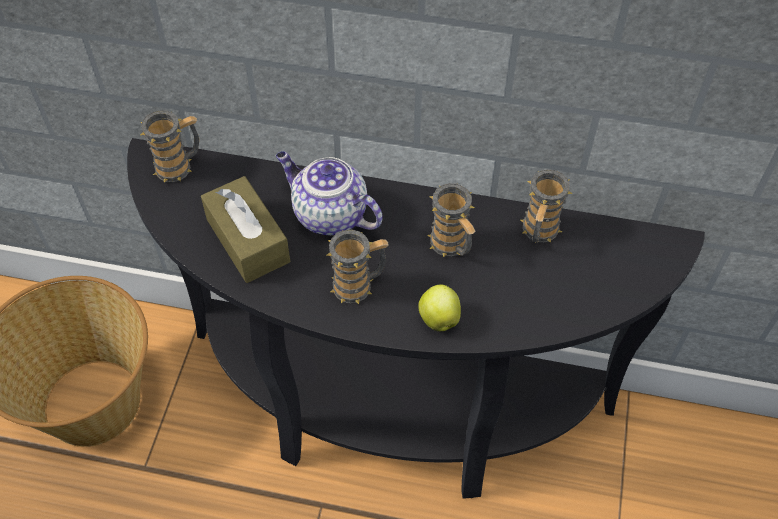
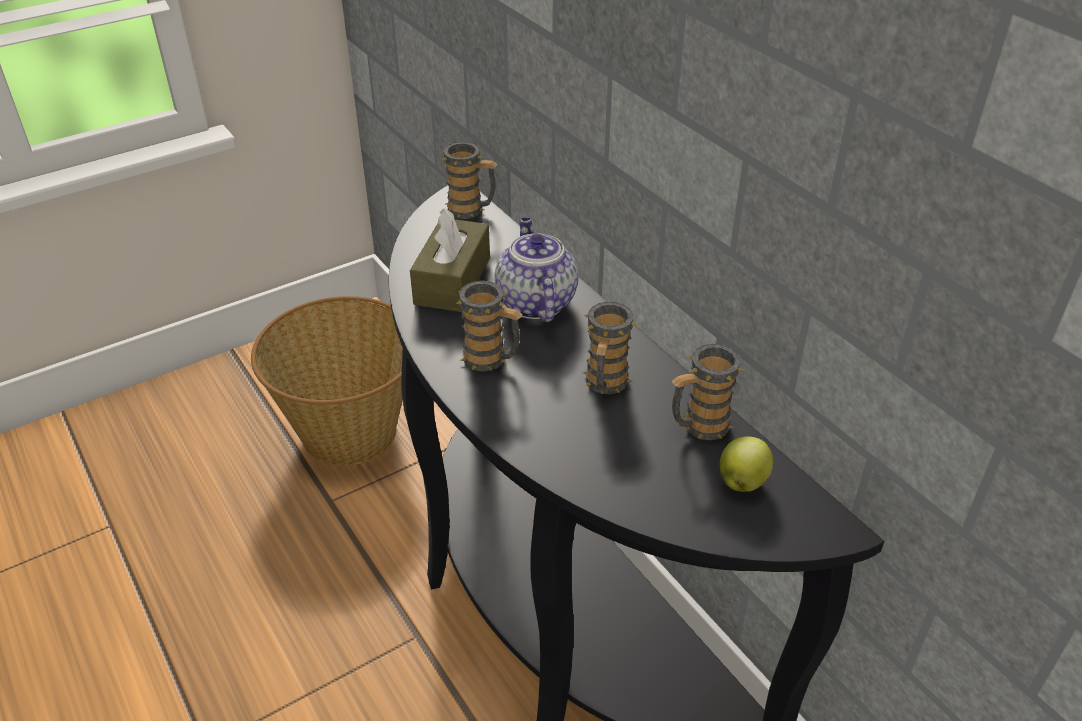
camera: 45 degrees right, 15 degrees down
apple [418,284,461,331] -> apple moved to [720,436,773,492]

